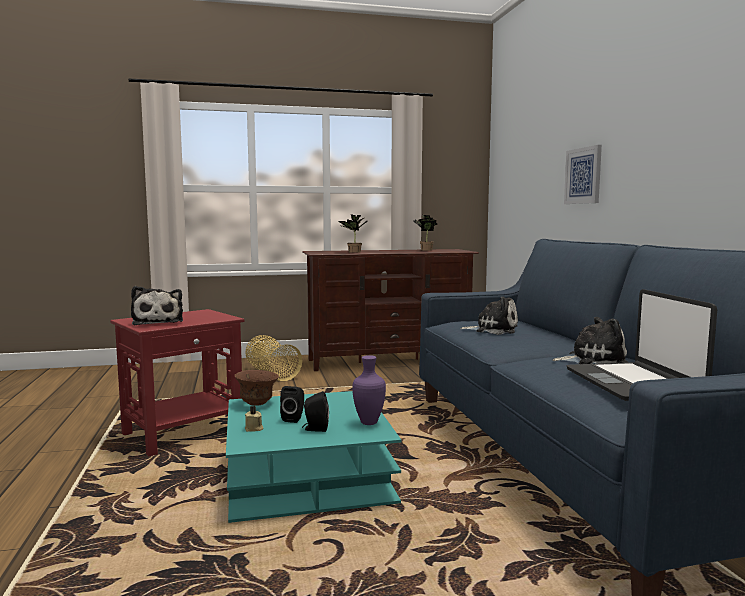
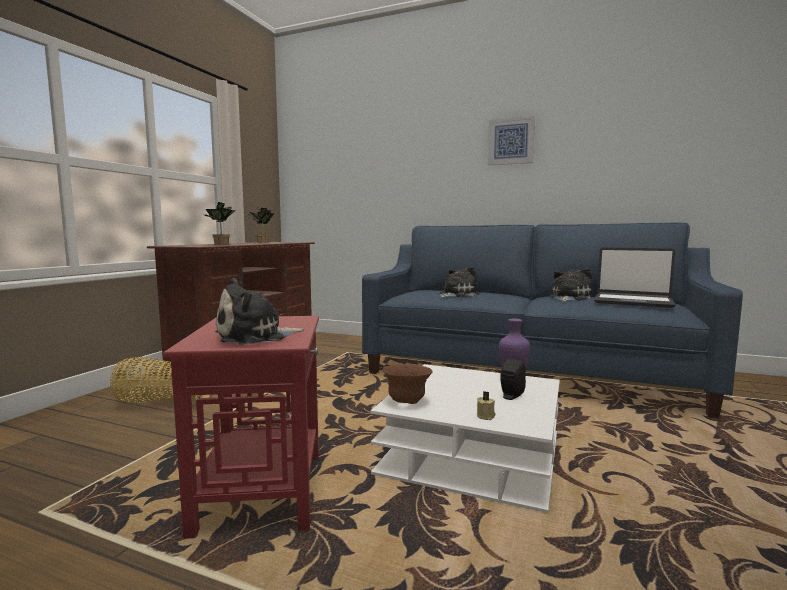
camera: 55 degrees left, 0 degrees up
plush toy [131,286,183,325] -> plush toy turned 135 degrees clockwise [215,278,304,345]
turquoise coffee table [226,391,401,523] -> white coffee table [370,364,560,513]
black speaker [280,386,304,423] -> none
picture [564,145,602,204] -> picture moved to [488,116,535,165]

